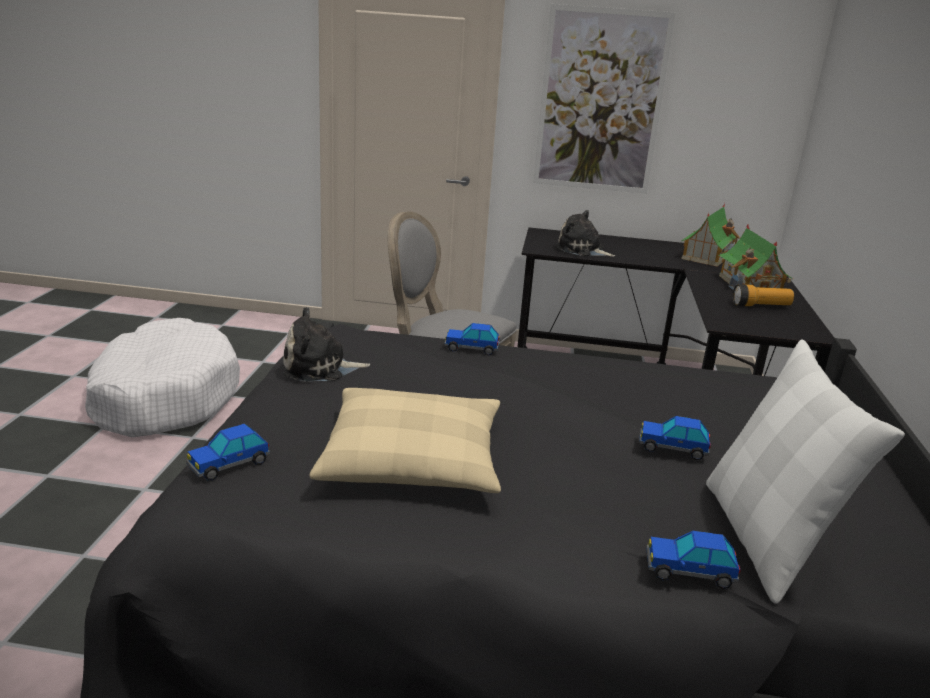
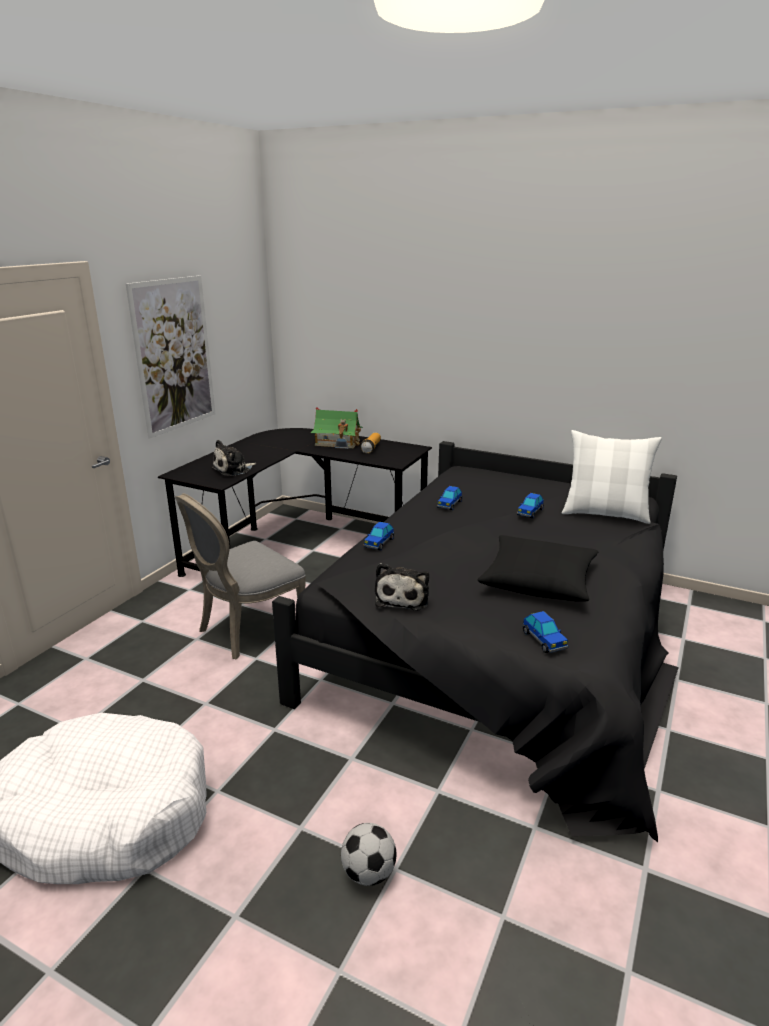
camera: 70 degrees left, 0 degrees up
beige pillow [310,388,501,493] -> black pillow [478,535,598,602]
toy car [646,531,740,589] -> toy car moved to [437,486,462,510]
toy house [681,203,740,267] -> none
none -> football [341,823,397,886]

